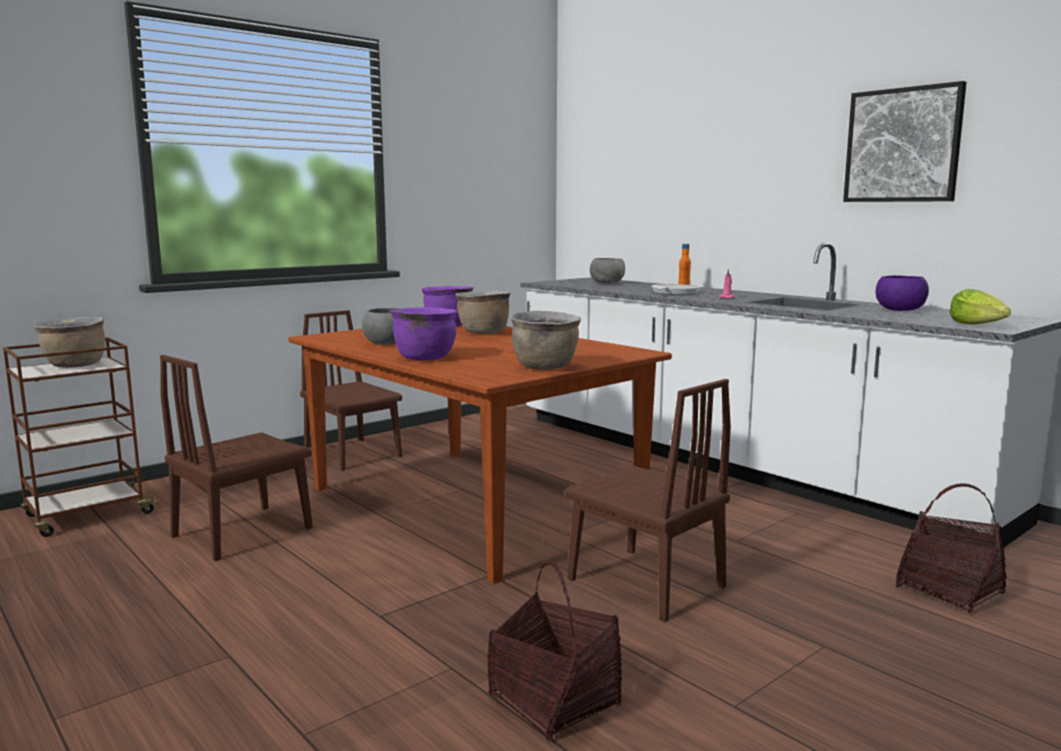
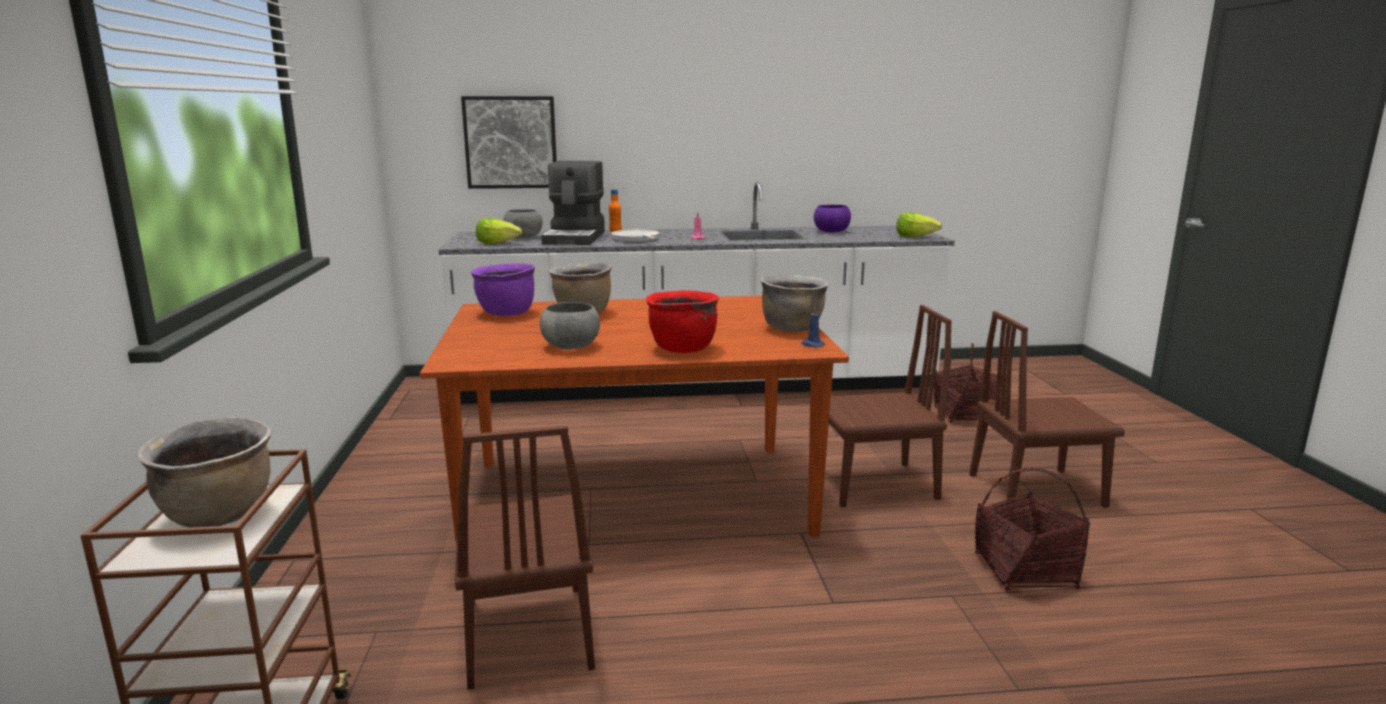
camera: 55 degrees left, 5 degrees up
brown chair [300,310,402,470] -> brown chair moved to [969,311,1125,513]
purple cooking pot [390,307,458,361] -> red cooking pot [646,290,719,353]
picture [843,81,967,202] -> picture moved to [461,96,557,189]
none -> lettuce [476,218,522,244]
none -> coffee machine [541,161,605,245]
none -> blue candle [801,306,825,347]

